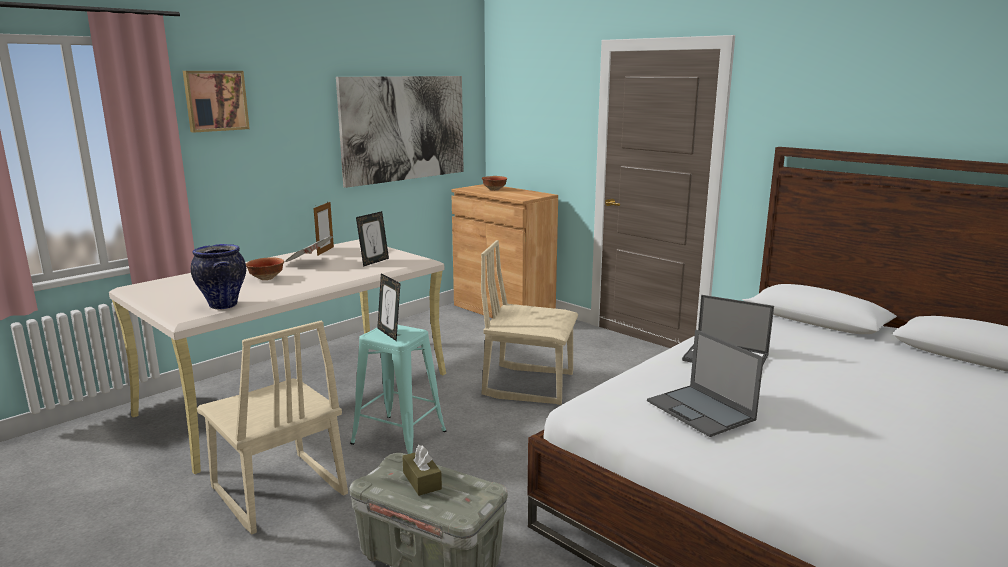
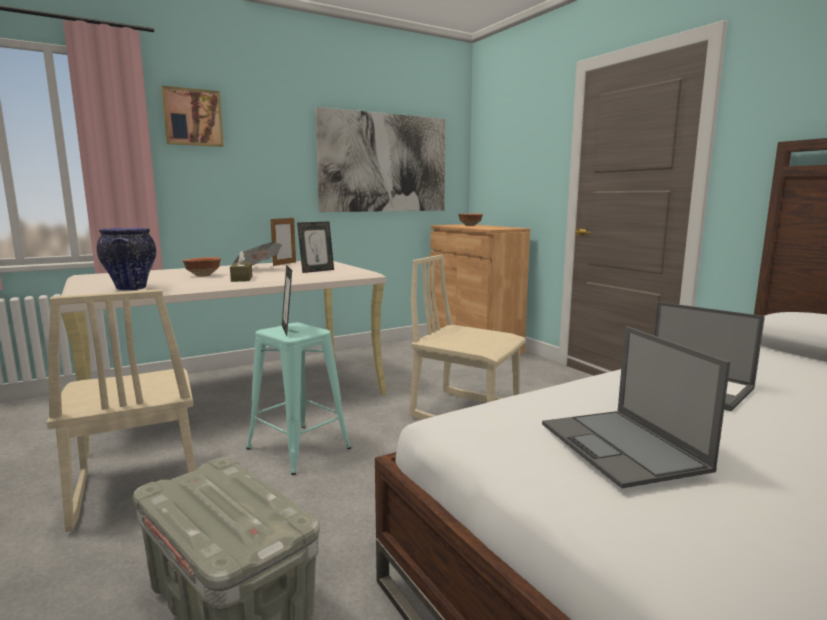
camera: 15 degrees right, 5 degrees down
brown tissue box [402,445,442,496] -> brown tissue box moved to [230,251,252,282]

